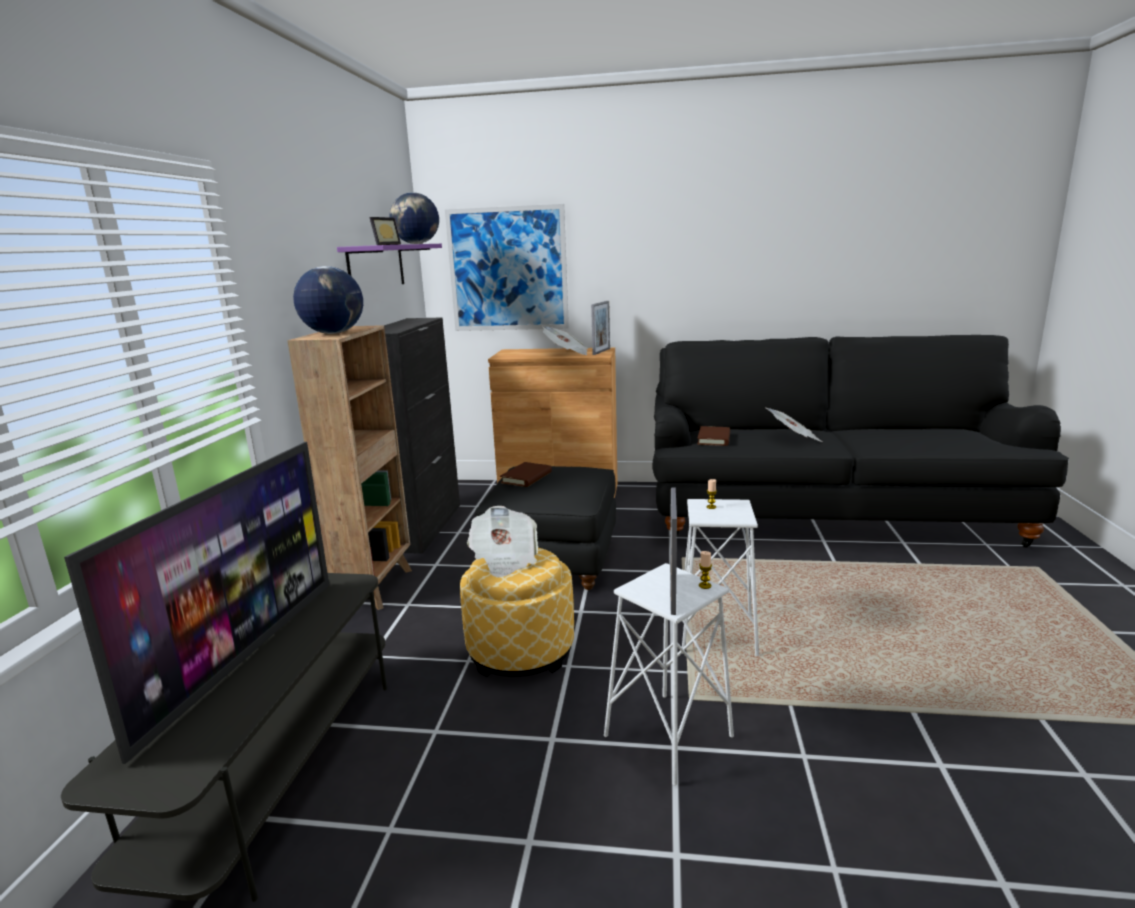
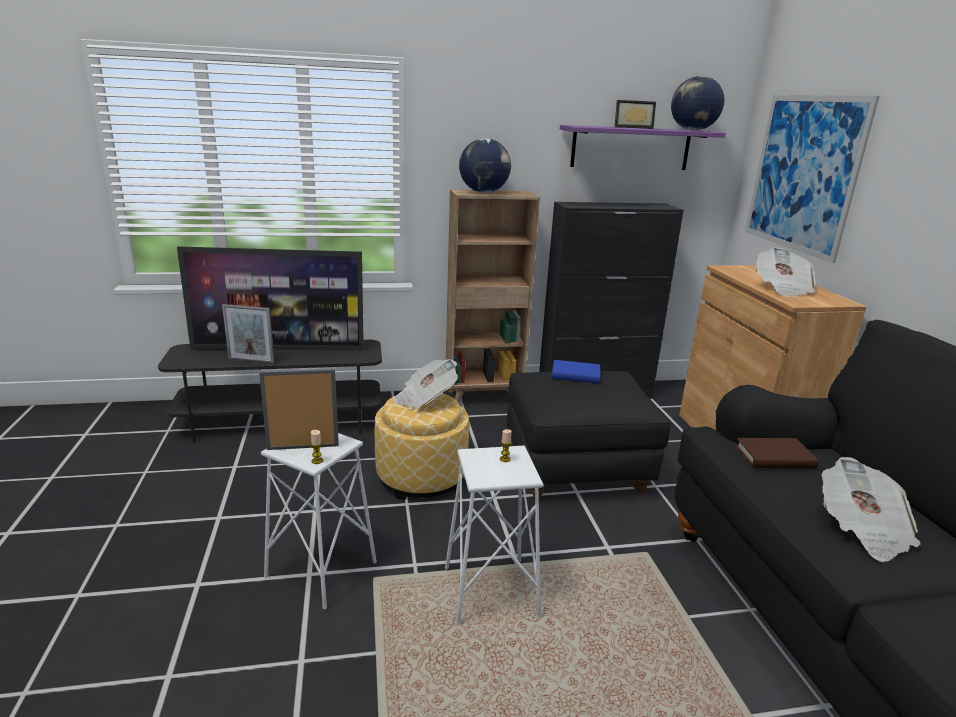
camera: 70 degrees right, 5 degrees up
brown book [500,462,552,487] -> blue book [552,360,600,383]
picture frame [591,301,610,355] -> picture frame moved to [222,304,275,364]

